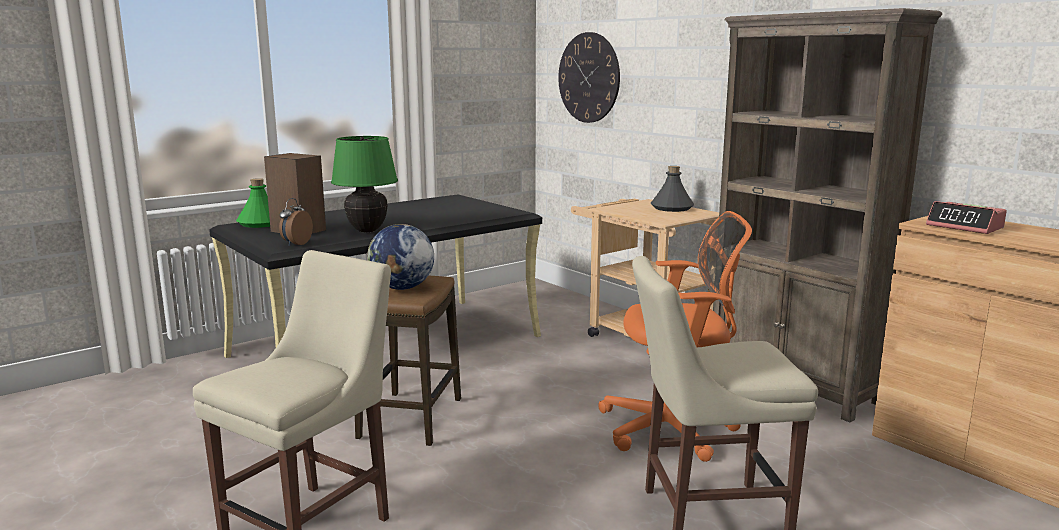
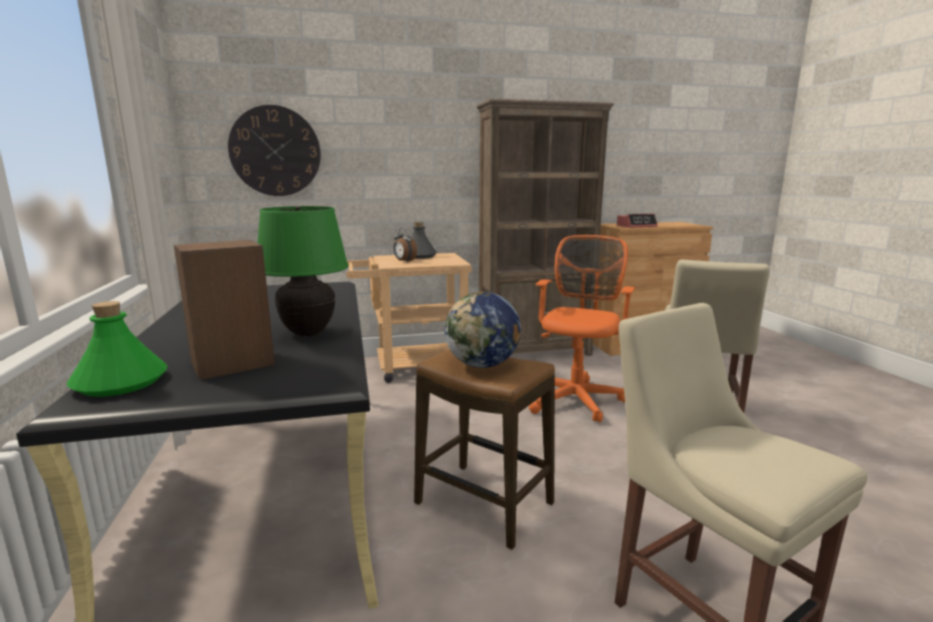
camera: 65 degrees left, 0 degrees up
alarm clock [279,198,313,246] -> alarm clock moved to [394,228,417,262]

